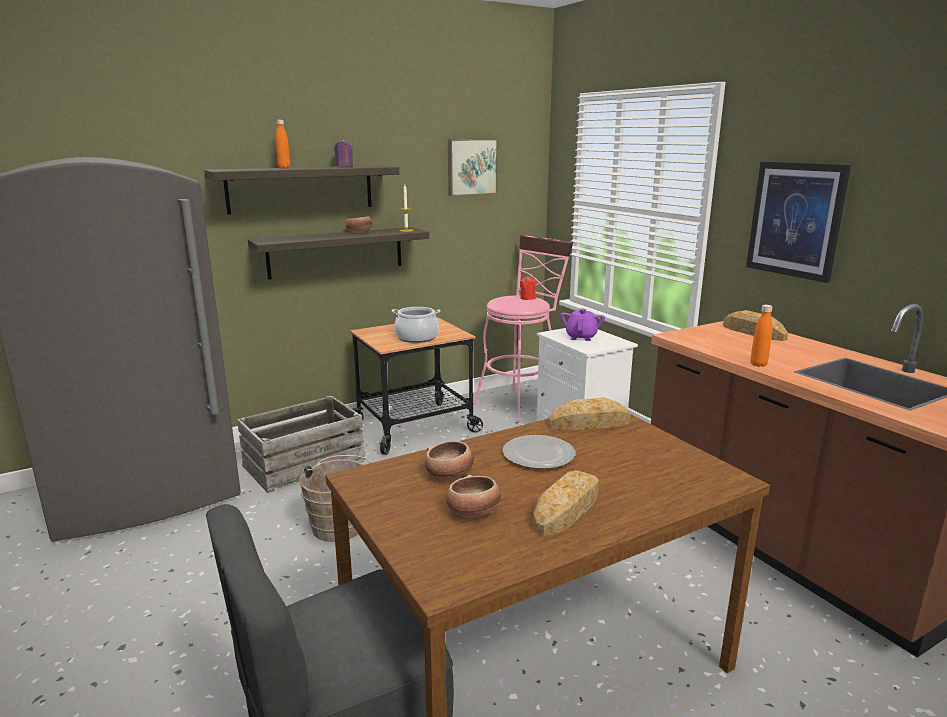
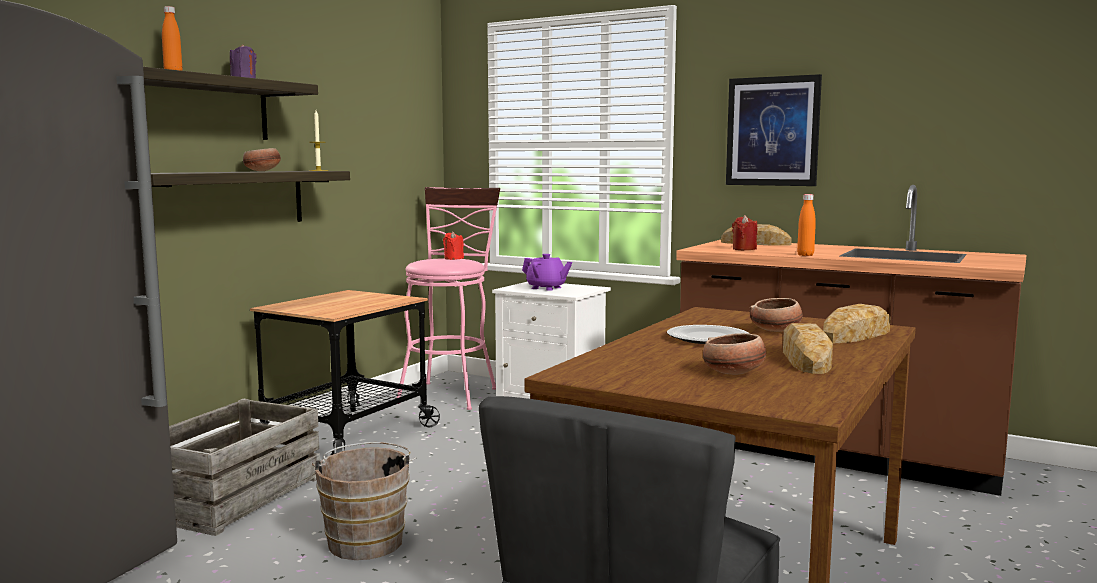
camera: 30 degrees left, 10 degrees down
cooking pot [392,307,441,343] -> none
bowl [425,441,474,480] -> bowl moved to [750,298,803,332]
picture [448,139,498,196] -> none
bread [548,398,631,430] -> bread moved to [823,304,891,343]
purple teapot [560,309,605,341] -> purple teapot turned 135 degrees clockwise [522,254,572,291]
none -> red candle [732,215,757,250]

